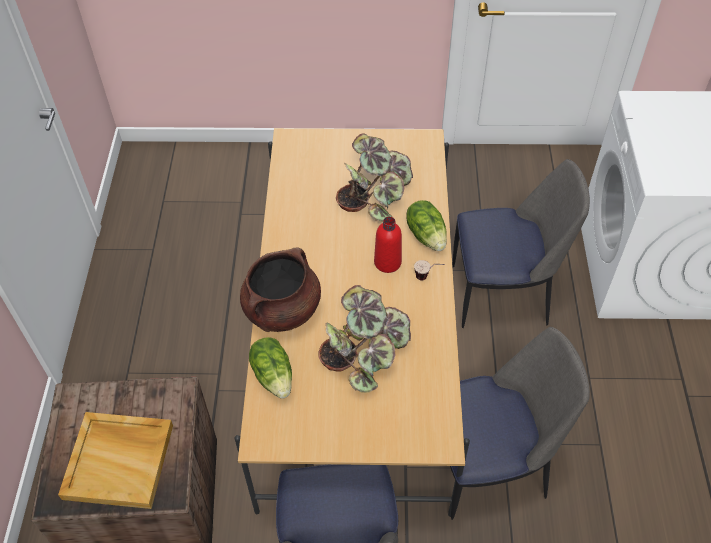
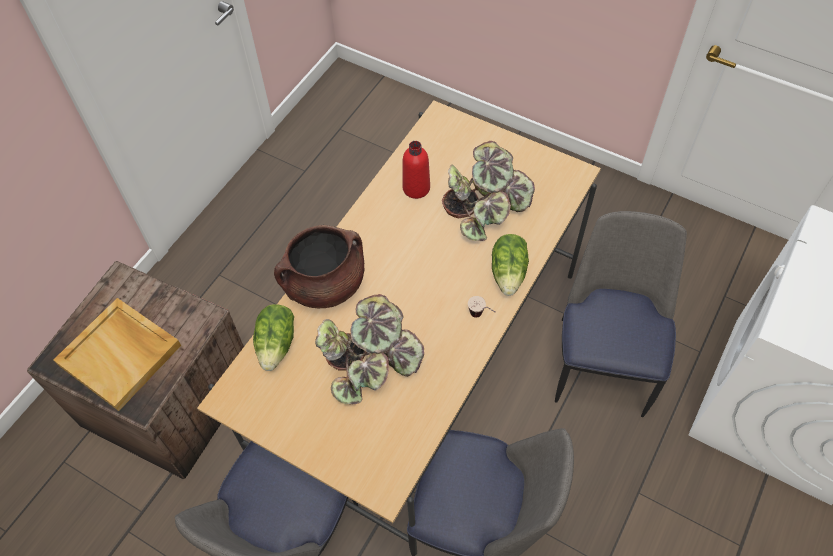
camera: 30 degrees right, 5 degrees up
red bottle [374,216,402,273] -> red bottle moved to [402,141,430,199]
chair [453,159,590,328] -> chair turned 105 degrees counterclockwise [555,211,687,417]

